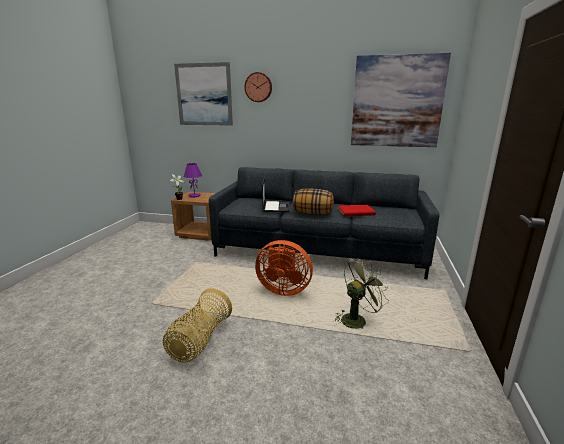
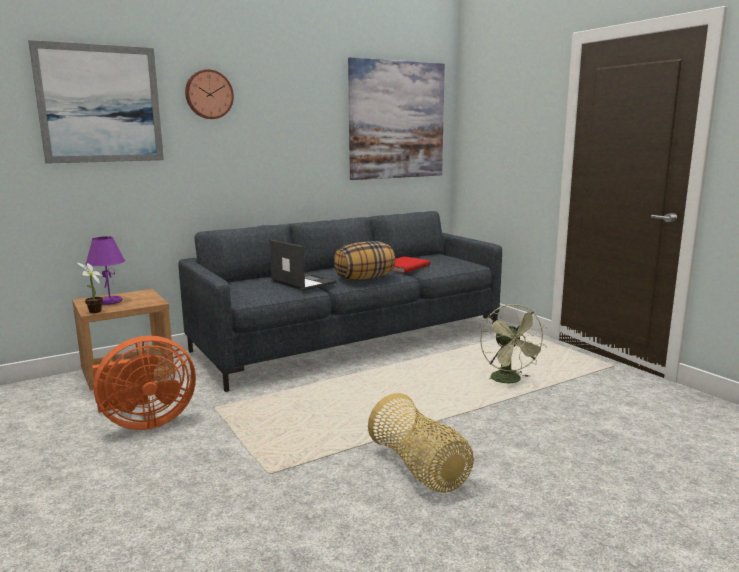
camera: 45 degrees left, 5 degrees down
orange fan [255,240,313,296] -> orange fan moved to [92,336,196,430]
green fan [334,258,388,329] -> green fan turned 150 degrees clockwise [480,304,547,385]

